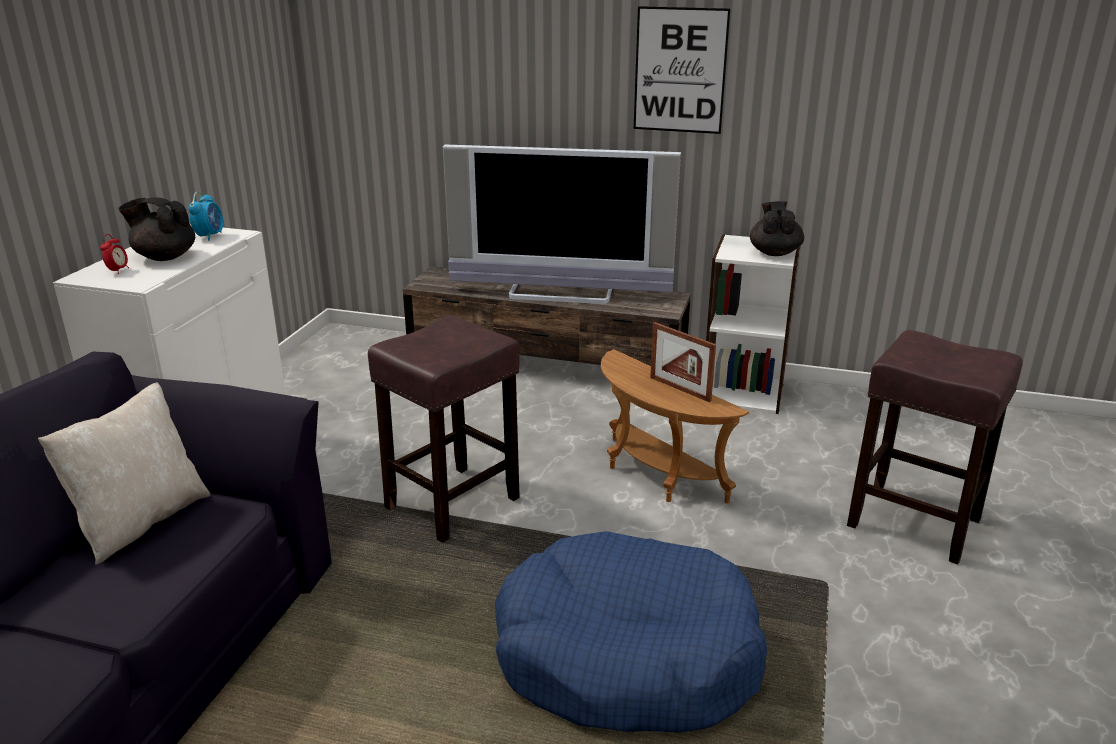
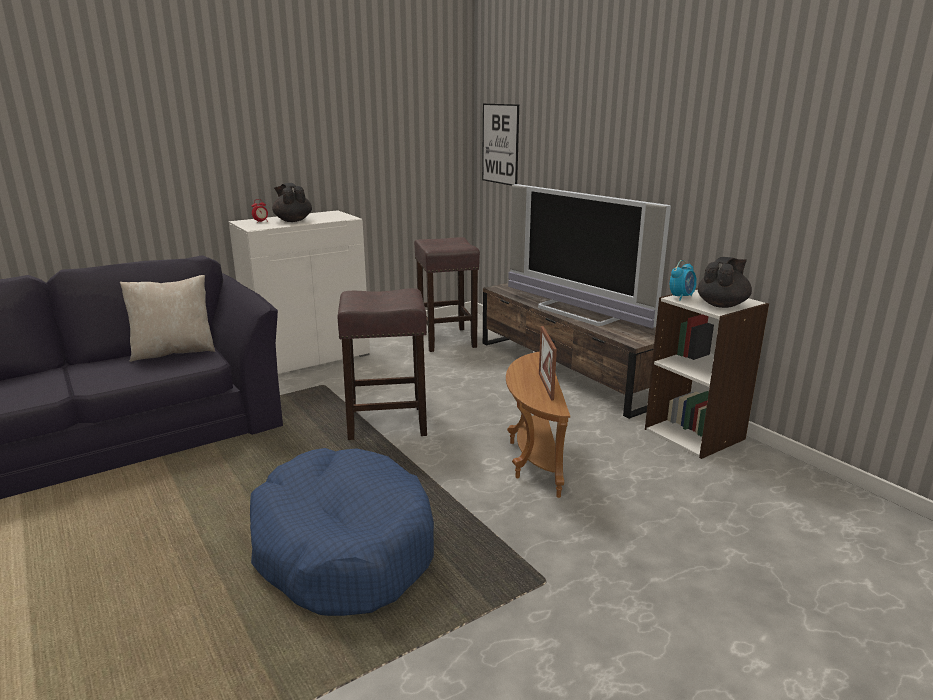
camera: 40 degrees right, 5 degrees down
alarm clock [188,192,223,241] -> alarm clock moved to [670,260,697,301]
picture [634,6,731,134] -> picture moved to [482,104,519,186]
brown stool [847,330,1023,565] -> brown stool moved to [414,237,480,352]

